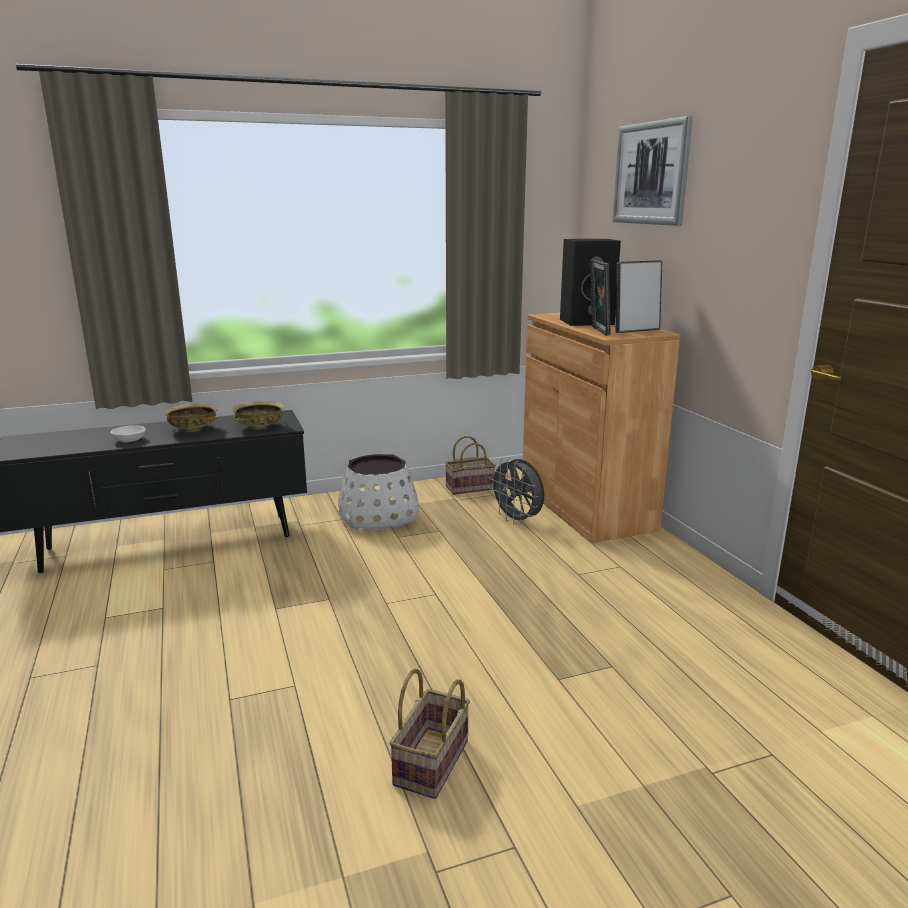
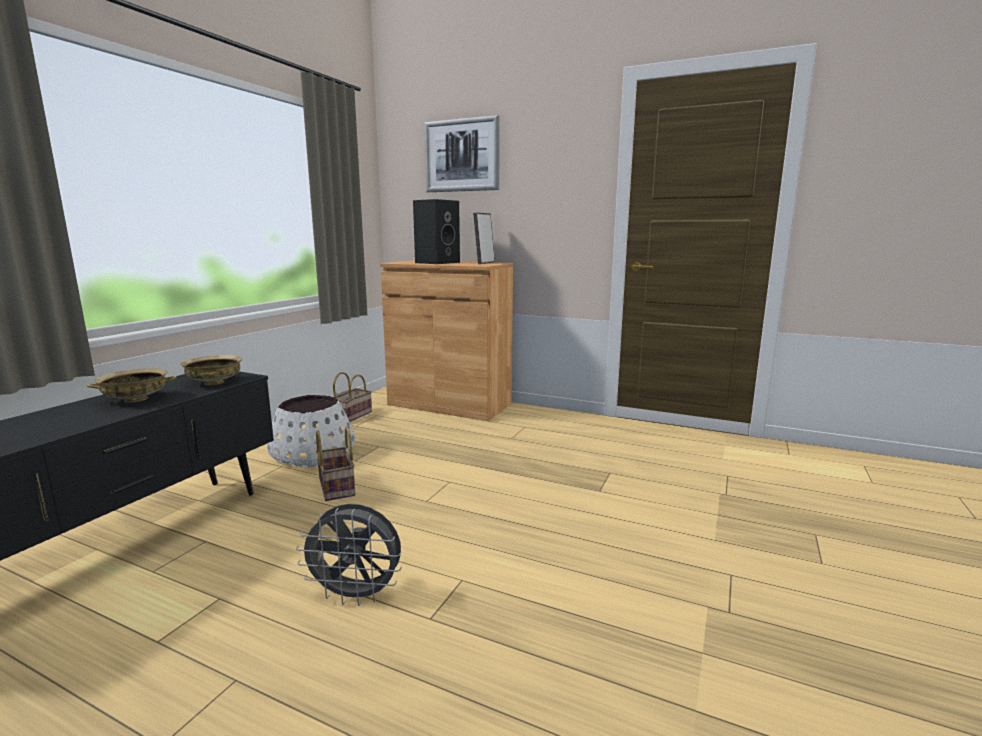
camera: 45 degrees left, 5 degrees down
white bowl [110,425,146,442] -> none
basket [389,669,470,799] -> basket moved to [316,426,355,501]
grey fan [489,458,544,525] -> grey fan moved to [296,504,402,606]
picture frame [590,259,611,336] -> none

